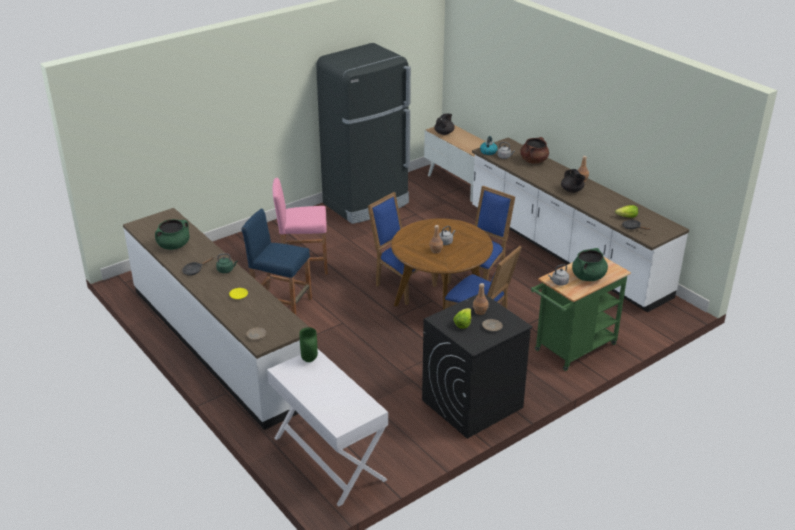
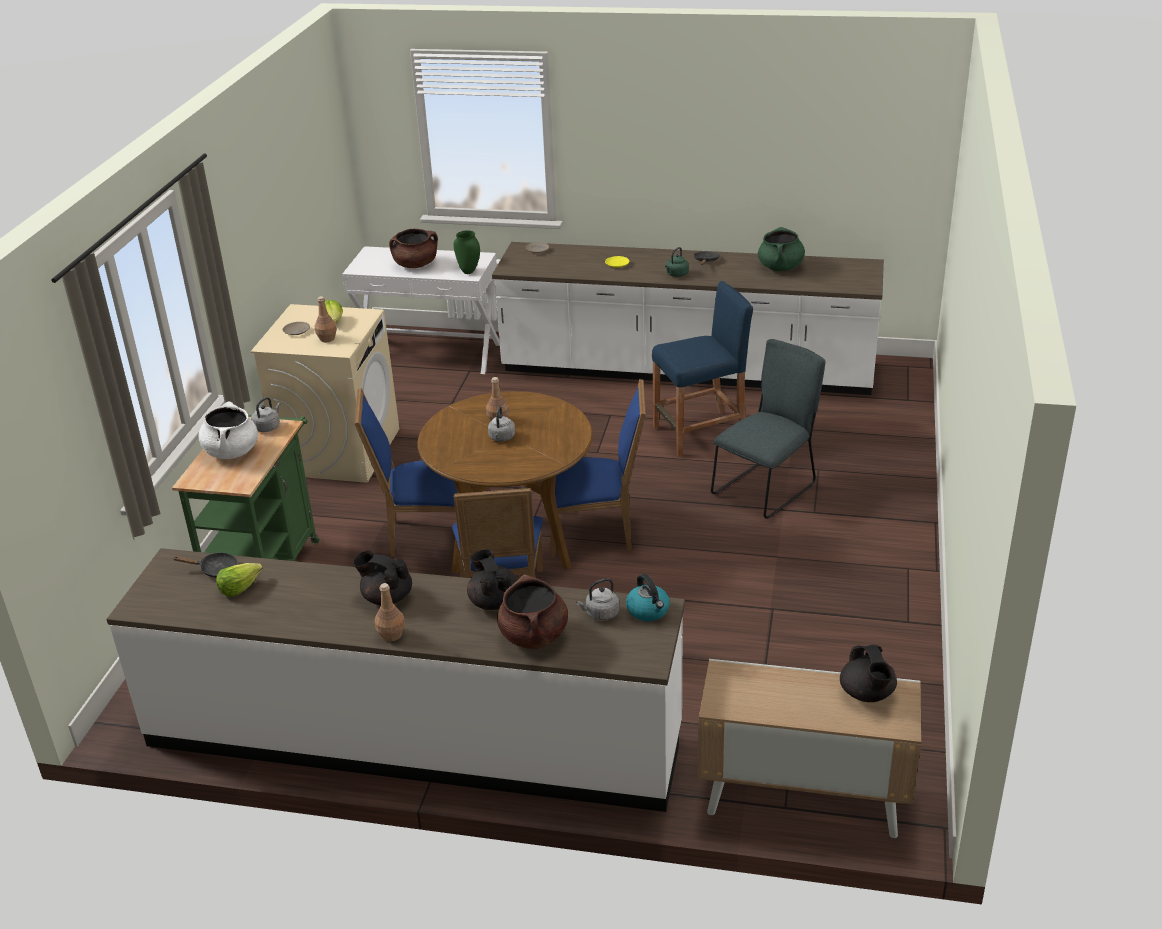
camera: 140 degrees right, 0 degrees up
pink stool [273,178,328,276] -> grey chair [711,339,825,519]
black fridge [316,43,411,224] -> none
black washing machine [422,294,533,439] -> beige washing machine [251,304,399,483]
green cooking pot [572,248,608,281] -> white cooking pot [198,401,258,459]
none -> brown cooking pot [389,229,438,268]
none -> black teapot [467,549,518,610]

